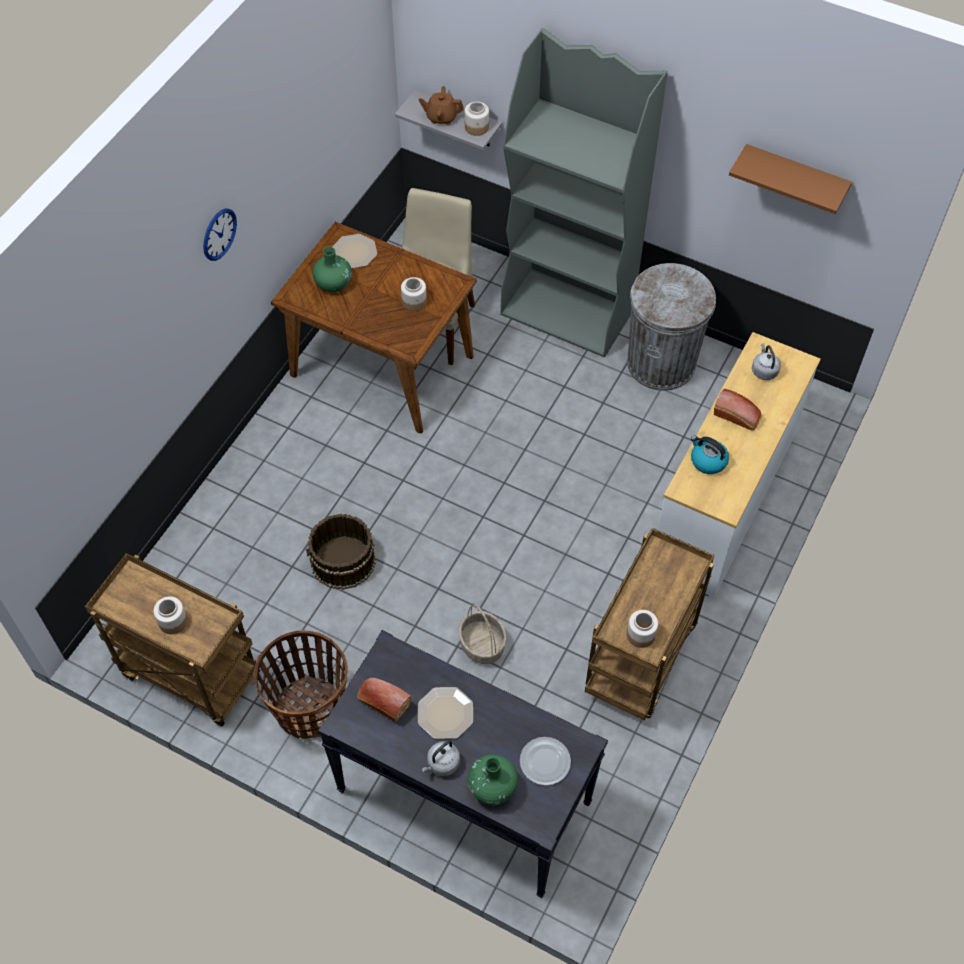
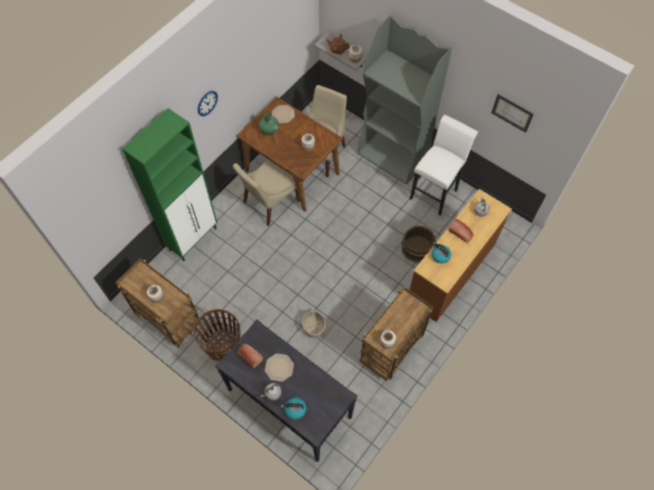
camera: 10 degrees right, 5 degrees up
brown bucket [306,513,376,590] -> brown bucket moved to [401,226,436,263]
green vase [468,755,518,805] -> kettle [281,398,306,420]
plate [520,737,571,785] -> none
grey trash can [627,263,716,391] -> white stool [410,115,478,216]
white dresser [658,332,821,598] -> brown dresser [410,189,512,322]
brown shelf [729,144,852,214] -> picture [491,94,534,133]
none -> green cabinet [122,108,217,261]
none -> beige chair [233,160,300,226]

